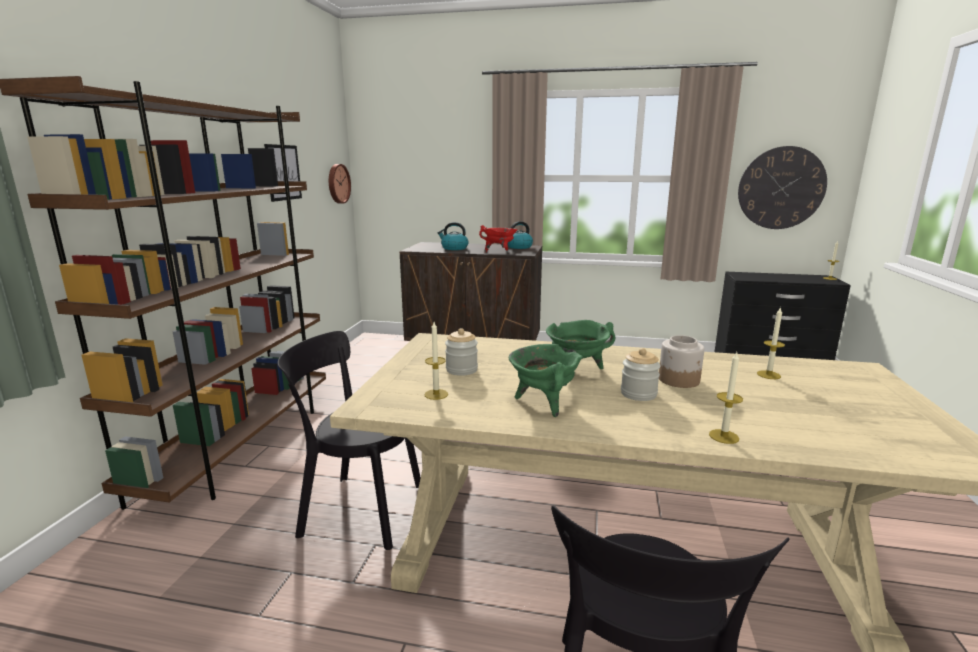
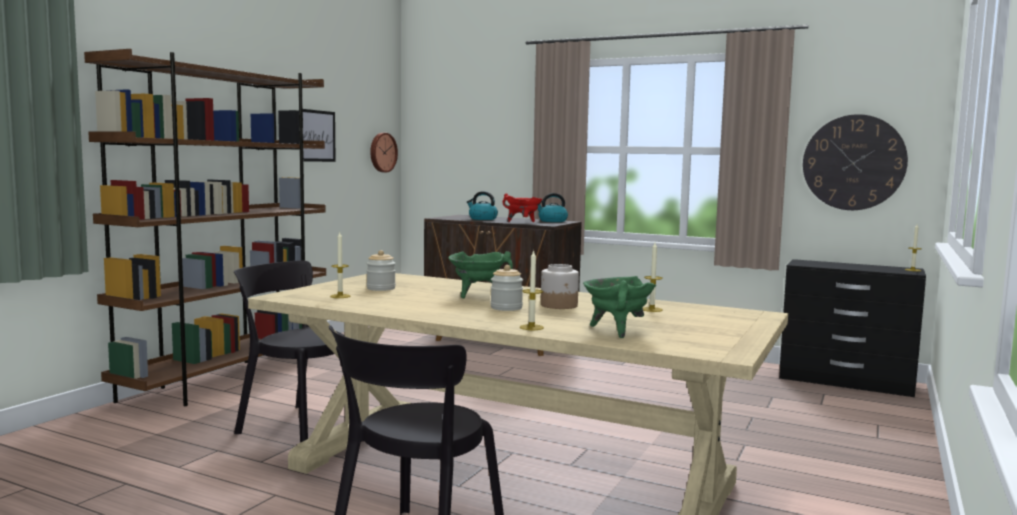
camera: 15 degrees right, 10 degrees down
green cooking pot [509,344,583,417] -> green cooking pot moved to [583,276,656,338]

